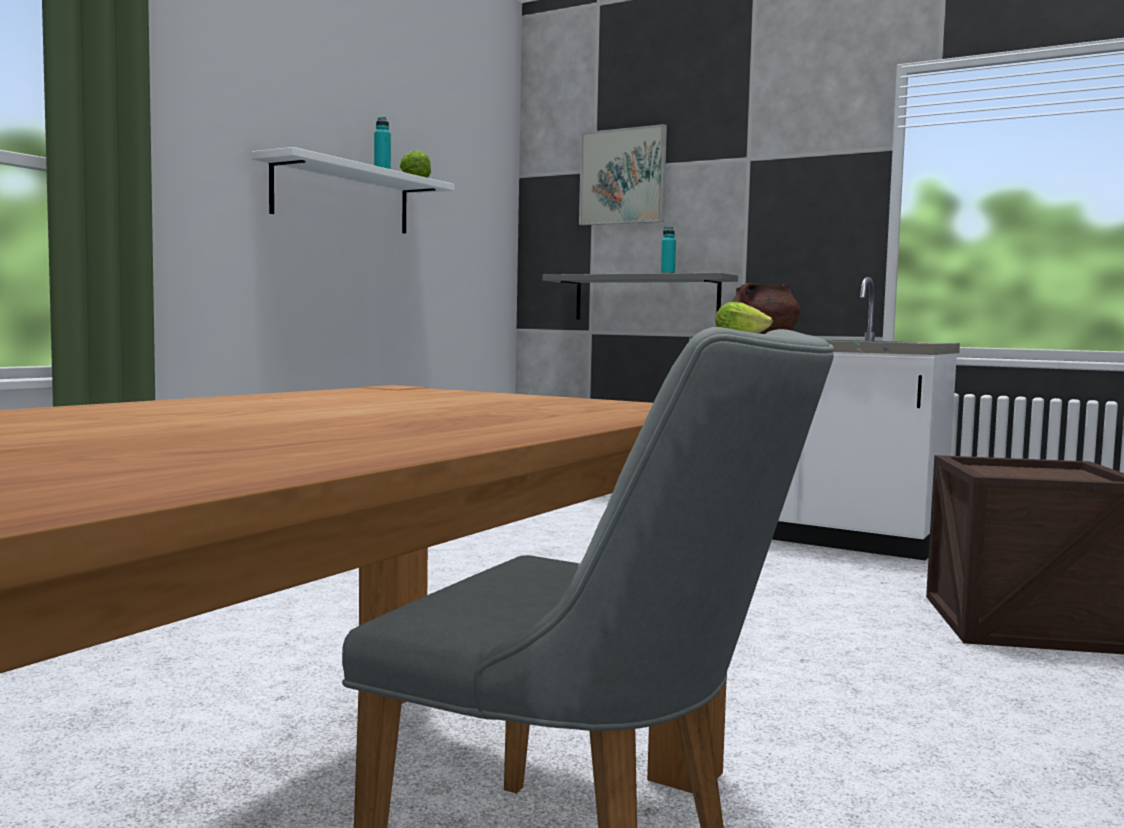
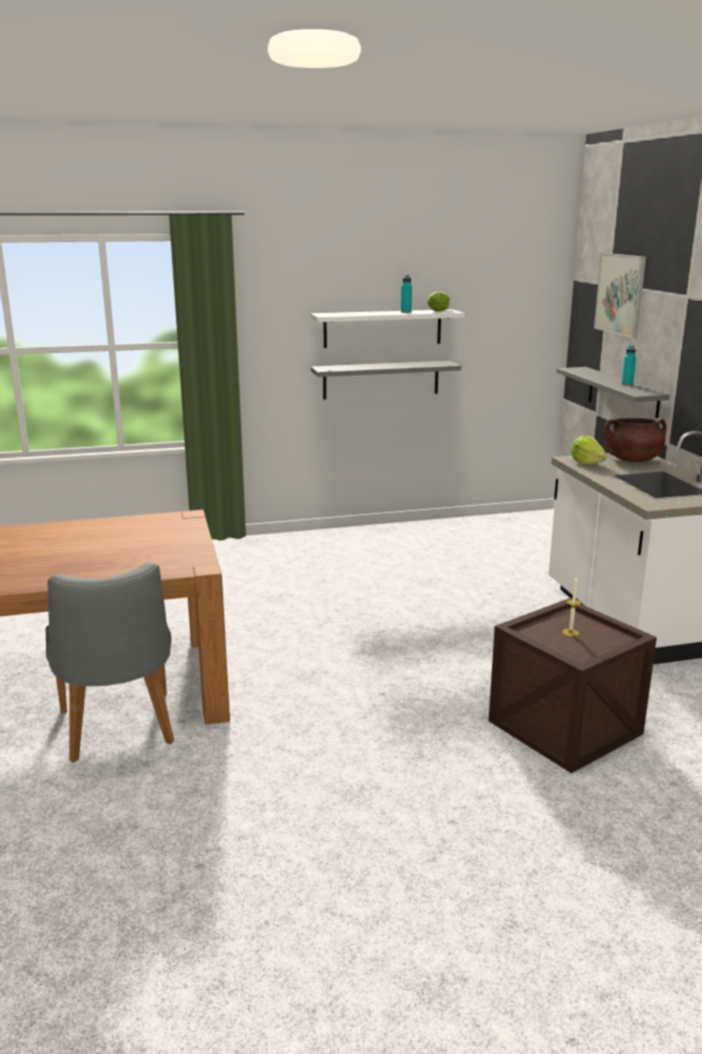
camera: 45 degrees right, 15 degrees up
none -> grey shelf [311,361,461,400]
none -> candle [562,577,581,637]

